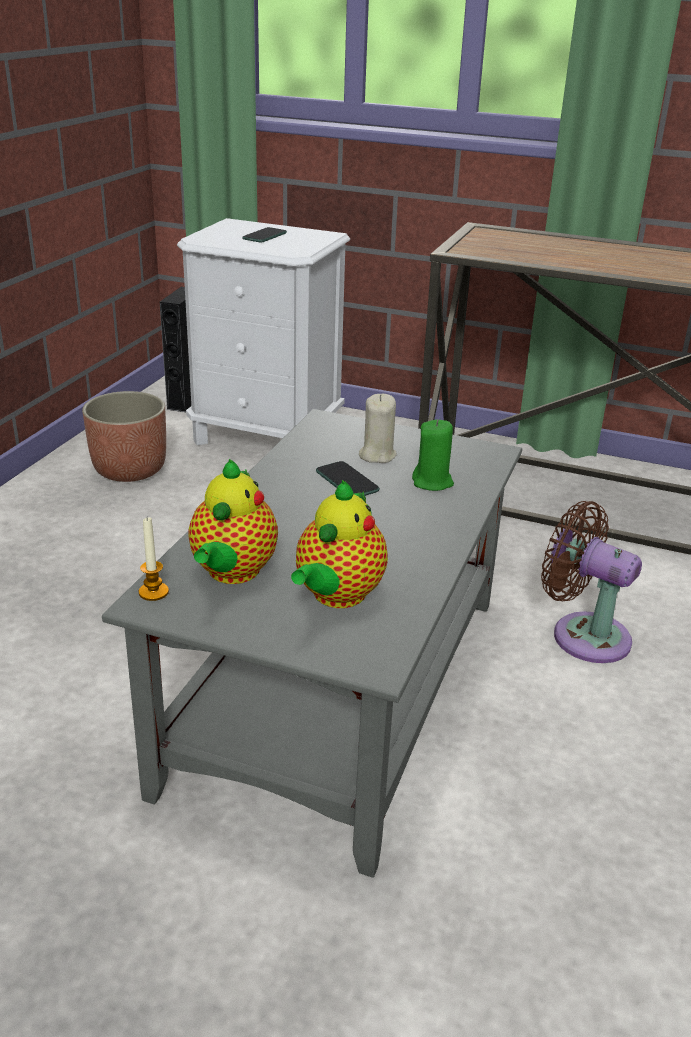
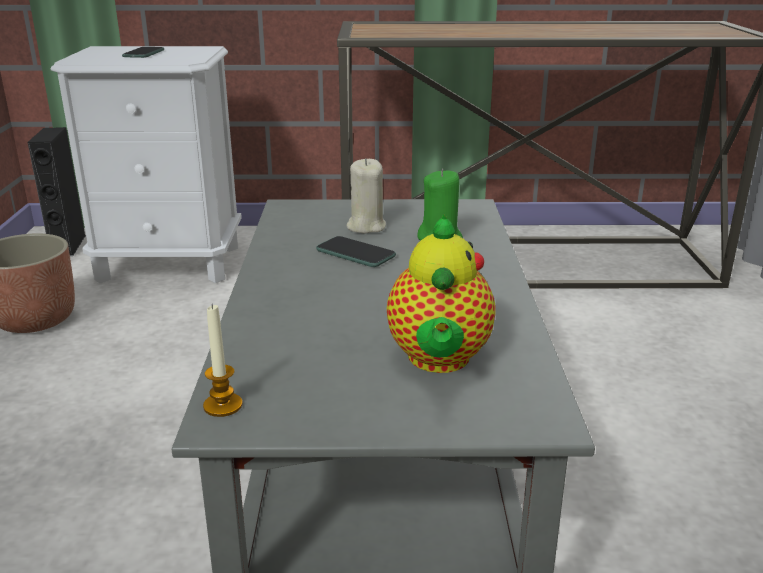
camera: 20 degrees left, 5 degrees down
teapot [188,459,278,584] -> none
brown fan [541,501,642,663] -> none

